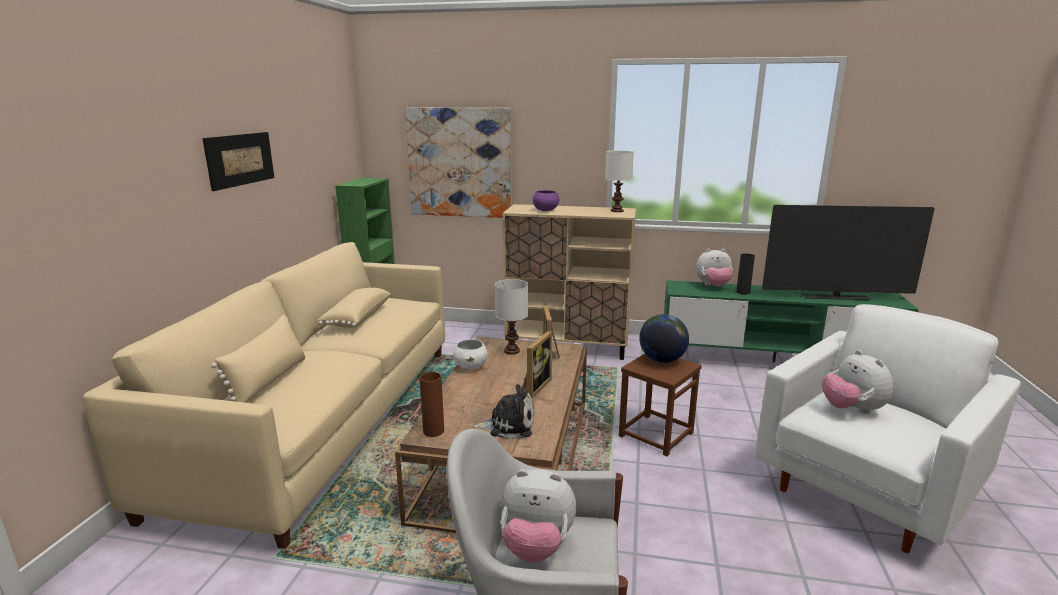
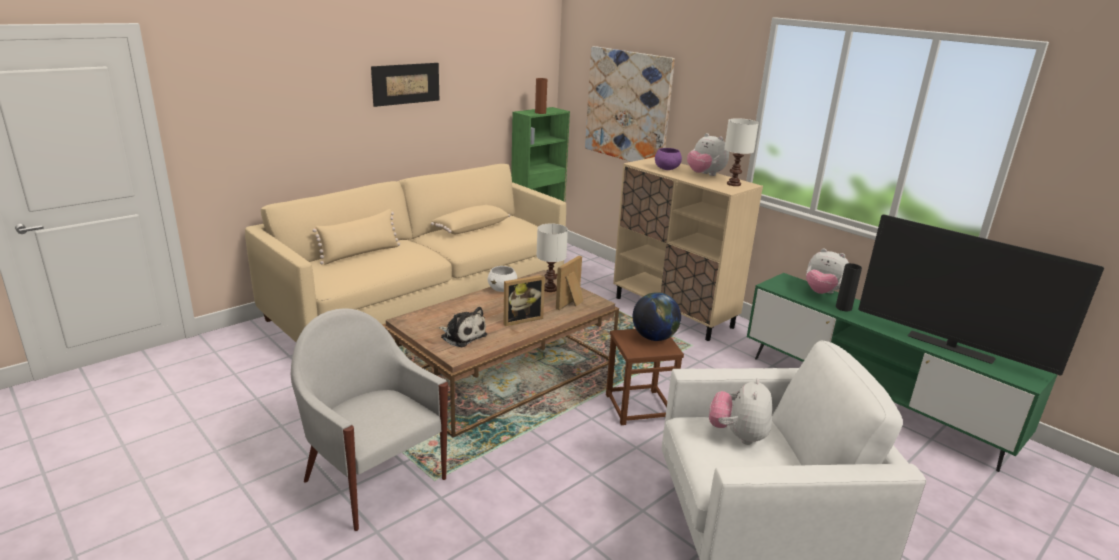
camera: 35 degrees right, 5 degrees up
brown vase [420,372,444,437] -> brown vase moved to [535,78,547,114]
plush toy [501,469,576,563] -> plush toy moved to [687,133,729,176]

